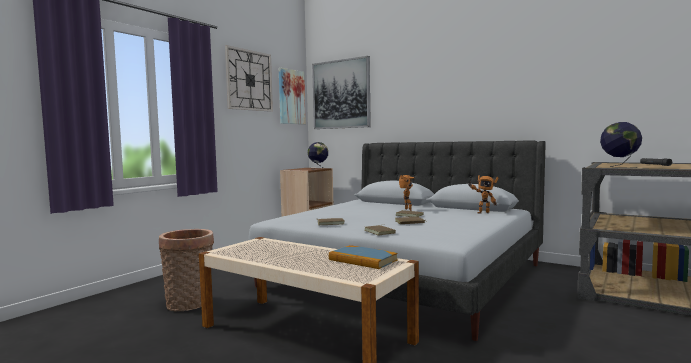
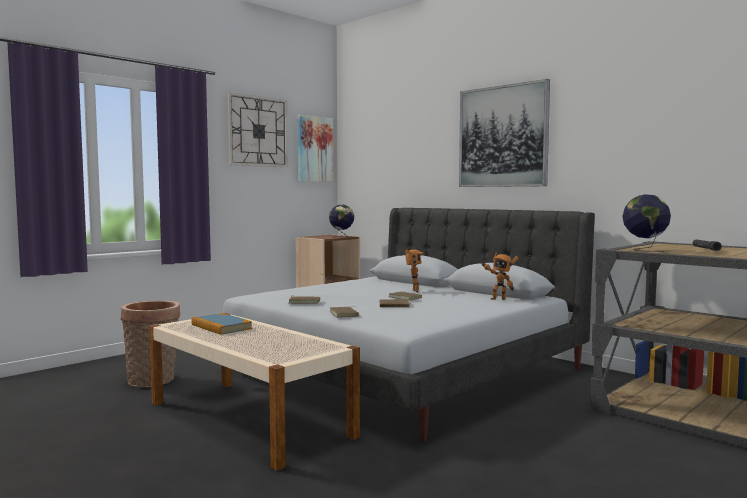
camera: 10 degrees right, 0 degrees up
picture [312,56,371,129] -> picture moved to [459,79,550,187]
book [329,245,398,269] -> book moved to [191,313,252,335]

